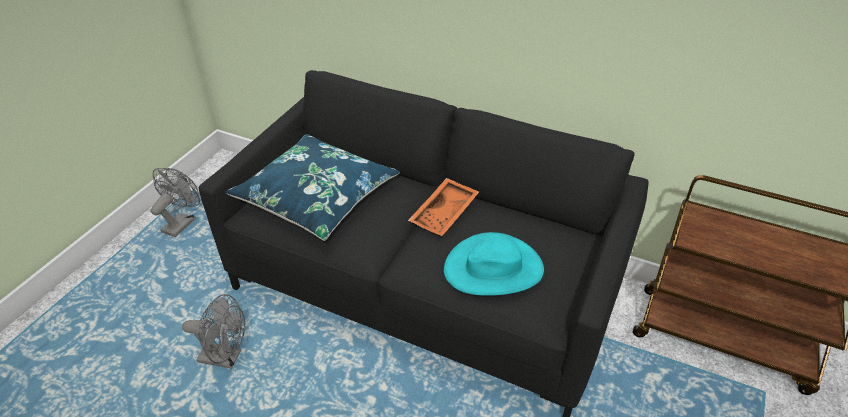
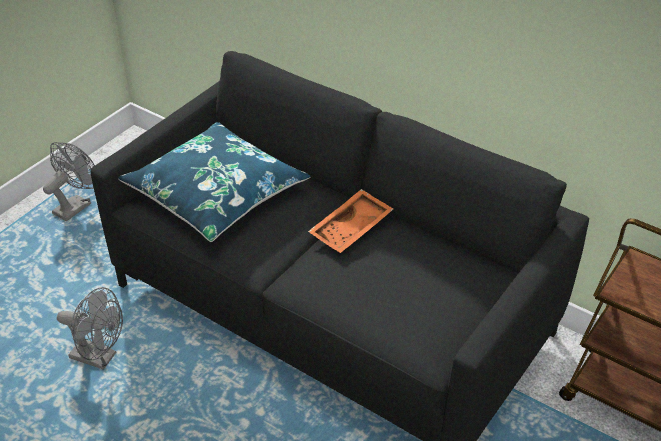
camera: 10 degrees right, 0 degrees up
turquoise hat [444,232,544,296] -> none

